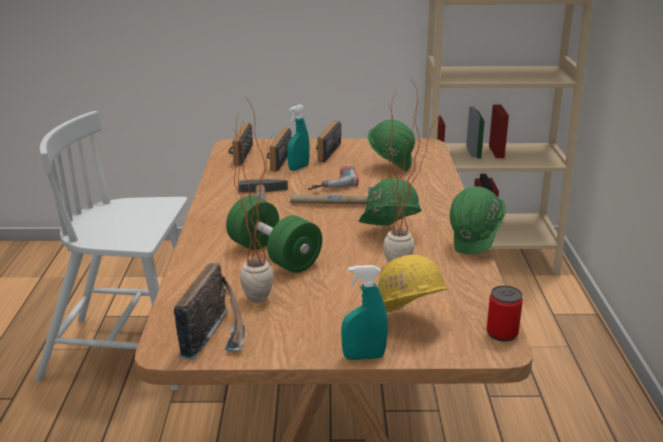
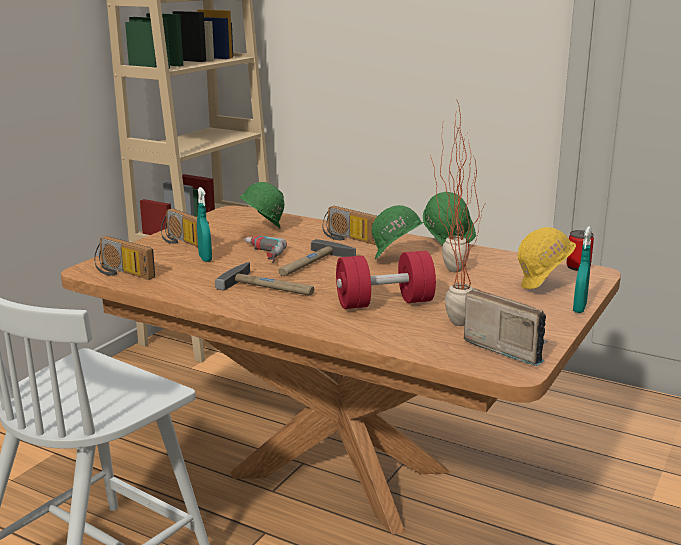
camera: 60 degrees left, 5 degrees down
green dumbbell [226,196,322,273] -> red dumbbell [336,251,436,309]
radio [267,128,292,171] -> radio moved to [322,206,377,245]

